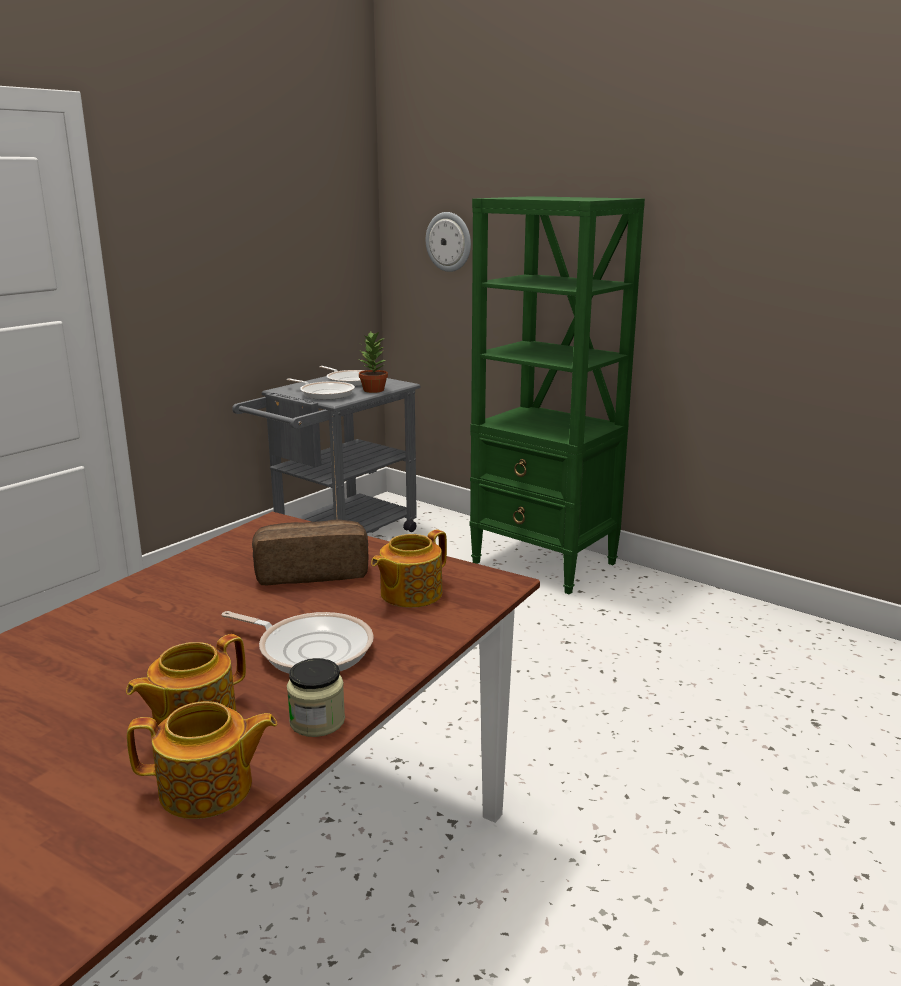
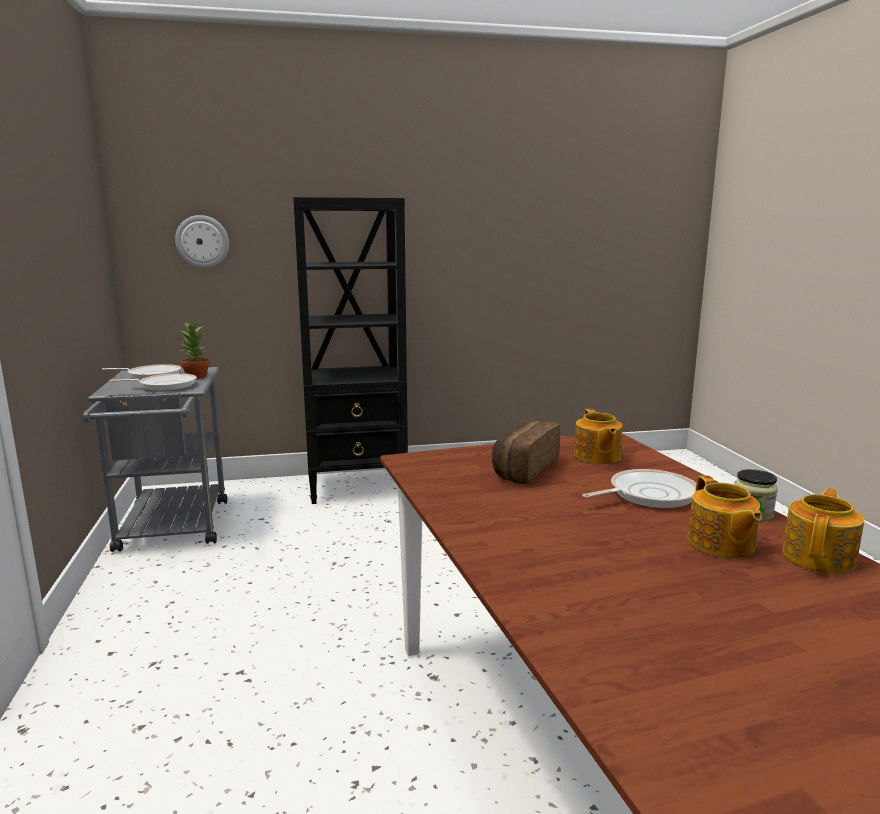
camera: 50 degrees left, 5 degrees down
green bookcase [470,196,645,594] -> black bookcase [293,197,408,504]

